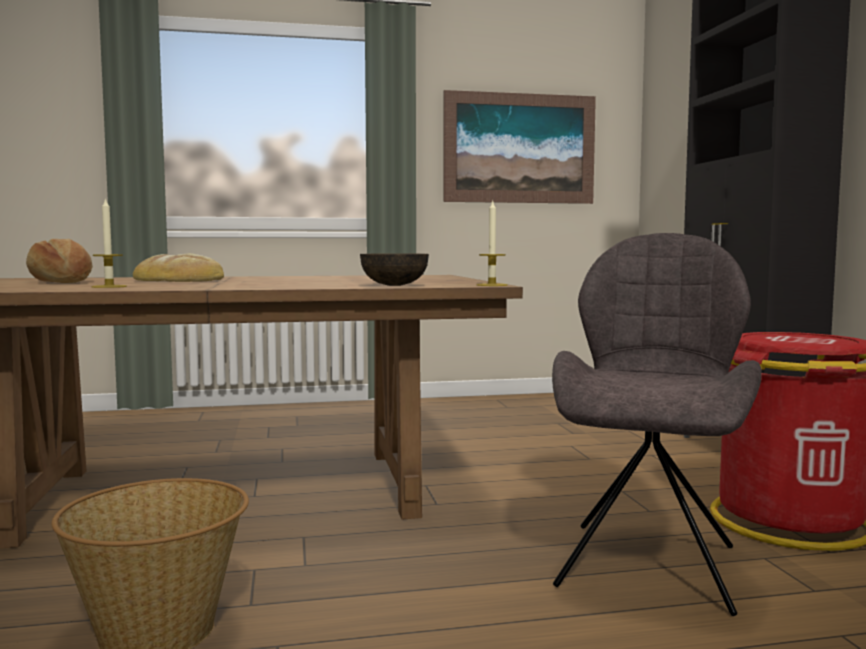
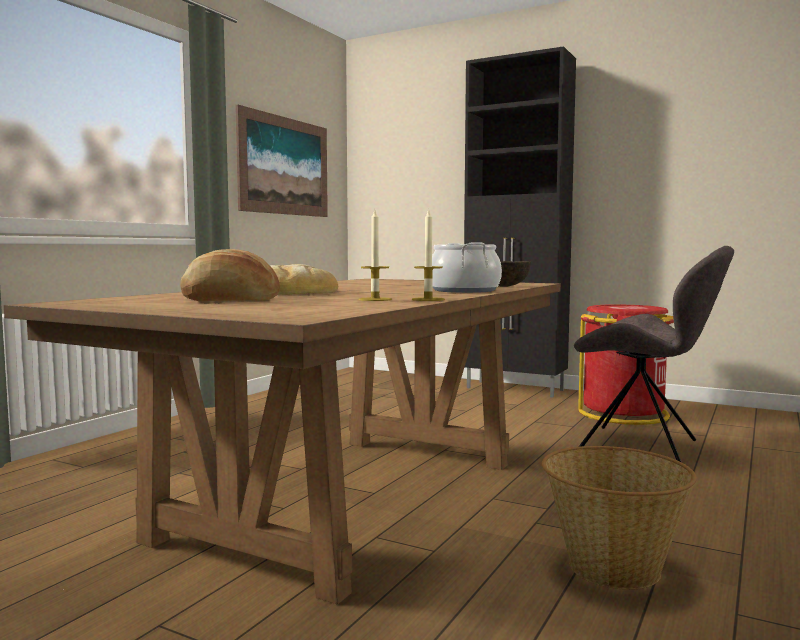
camera: 50 degrees left, 0 degrees up
candle [476,201,508,286] -> candle moved to [412,209,445,301]
grey chair [552,233,762,616] -> grey chair turned 150 degrees clockwise [574,246,734,463]
none -> cooking pot [432,242,502,293]

